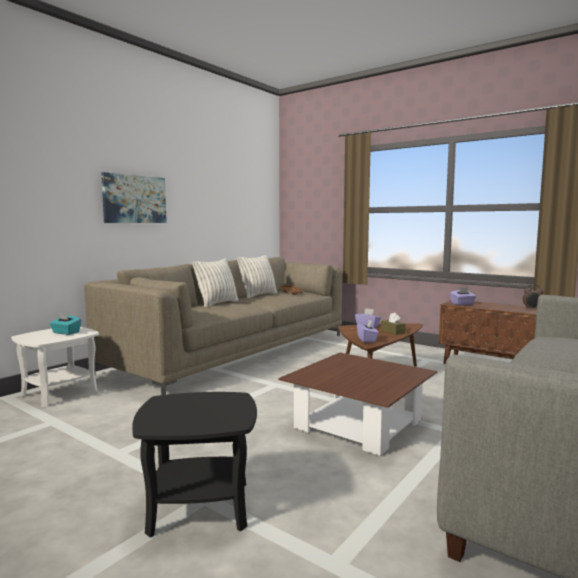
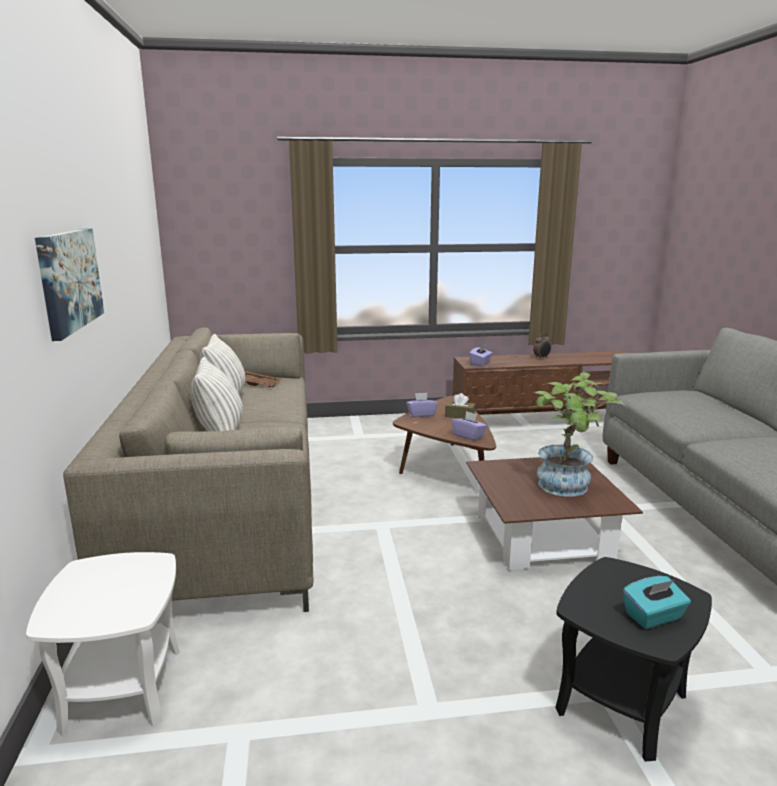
camera: 45 degrees left, 10 degrees up
turquoise tissue box [50,313,81,335] -> turquoise tissue box moved to [623,576,691,629]
none -> potted plant [534,372,625,497]

